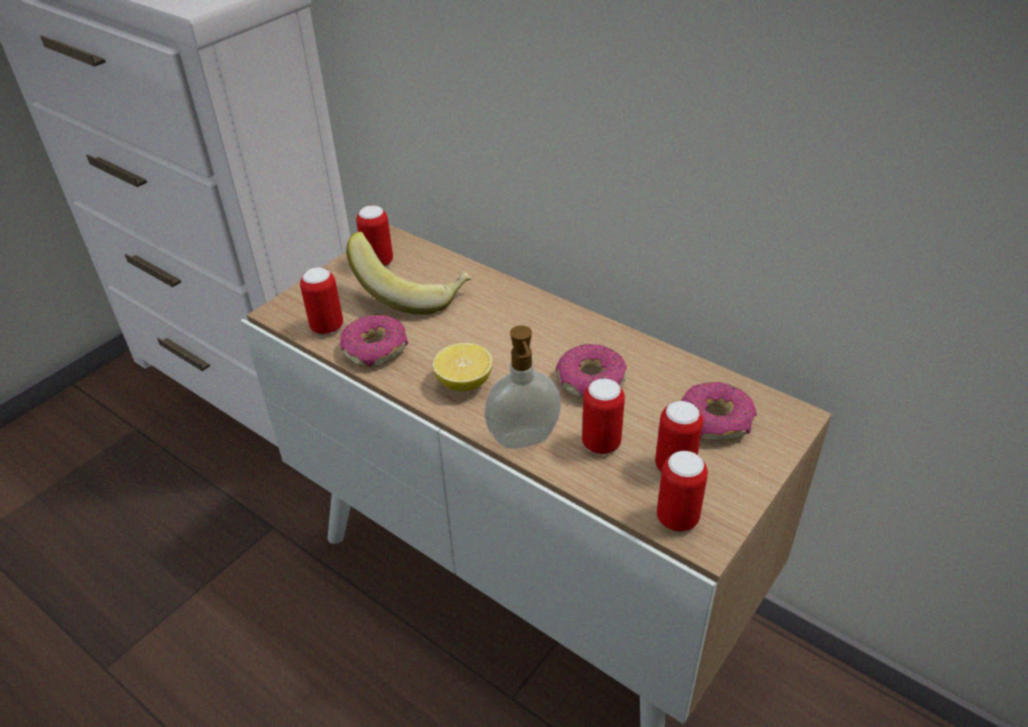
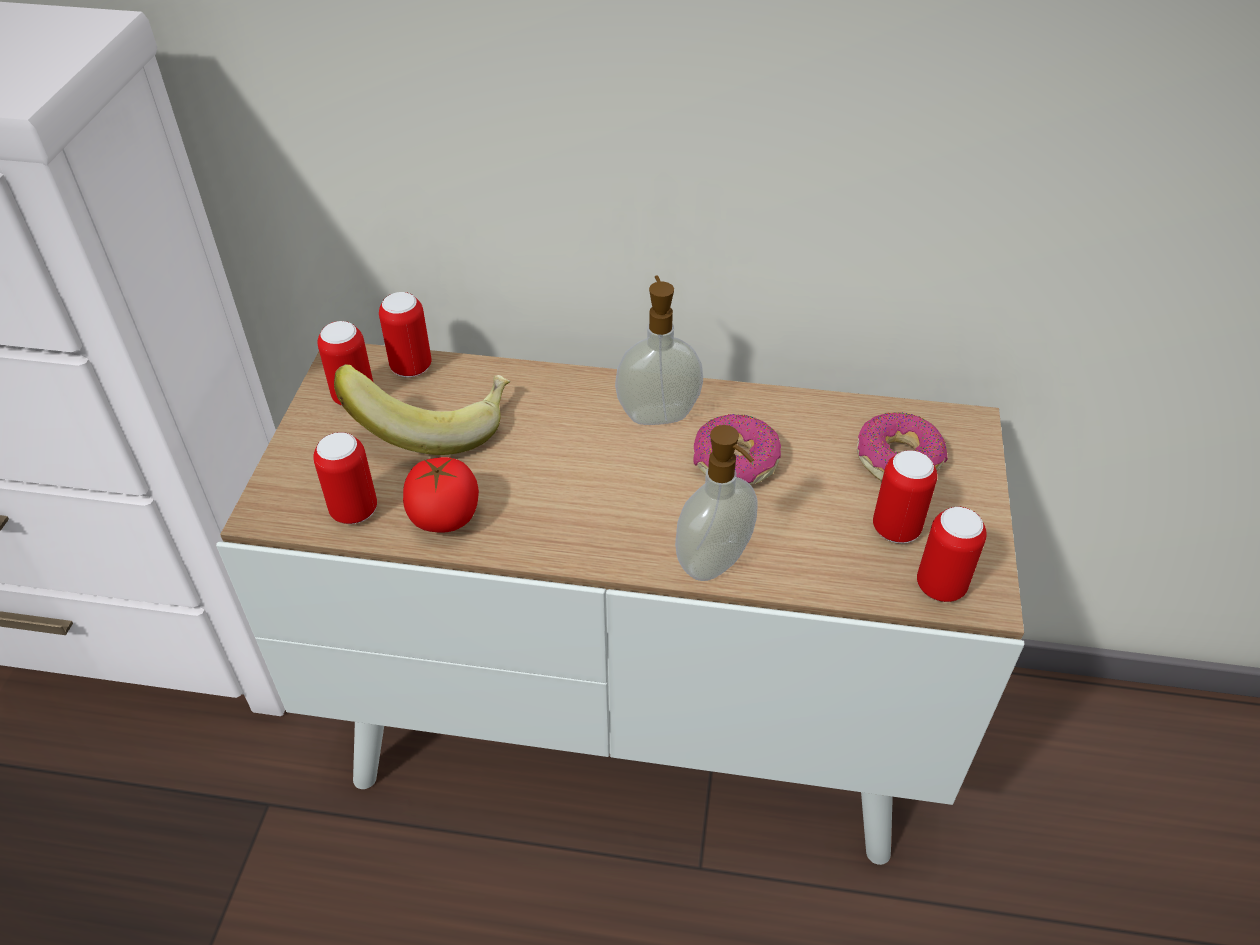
camera: 30 degrees left, 5 degrees up
donut [340,315,408,367] -> tomato [403,457,479,533]
lemon [433,343,493,391] -> none
can [582,378,625,455] -> can moved to [379,292,432,377]
none -> soap dispenser [615,275,703,425]

